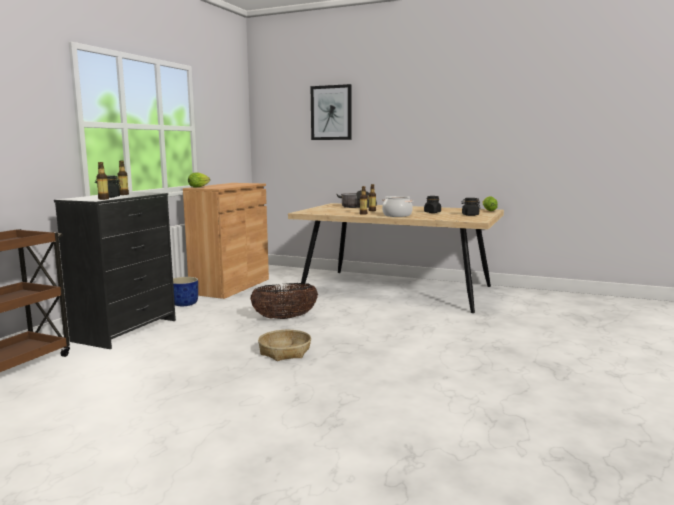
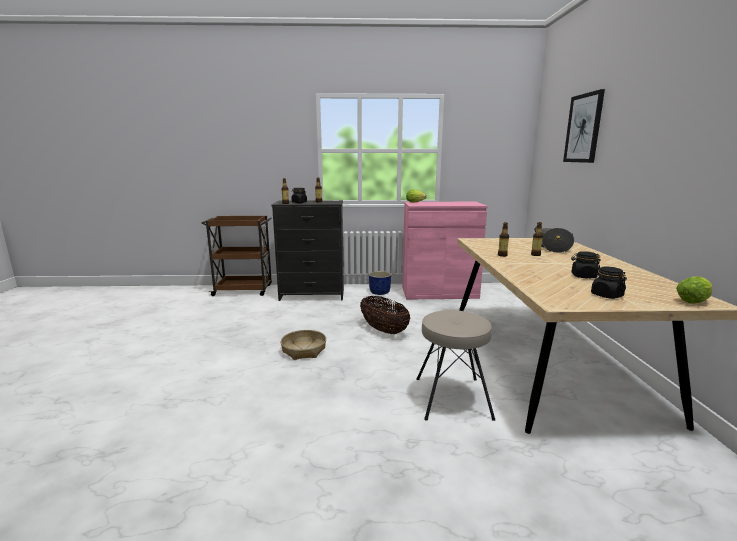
camera: 65 degrees right, 5 degrees up
brown cabinet [183,183,269,299] -> pink cabinet [402,202,487,299]
cooking pot [382,196,414,217] -> none
none -> beige stool [416,310,495,421]

